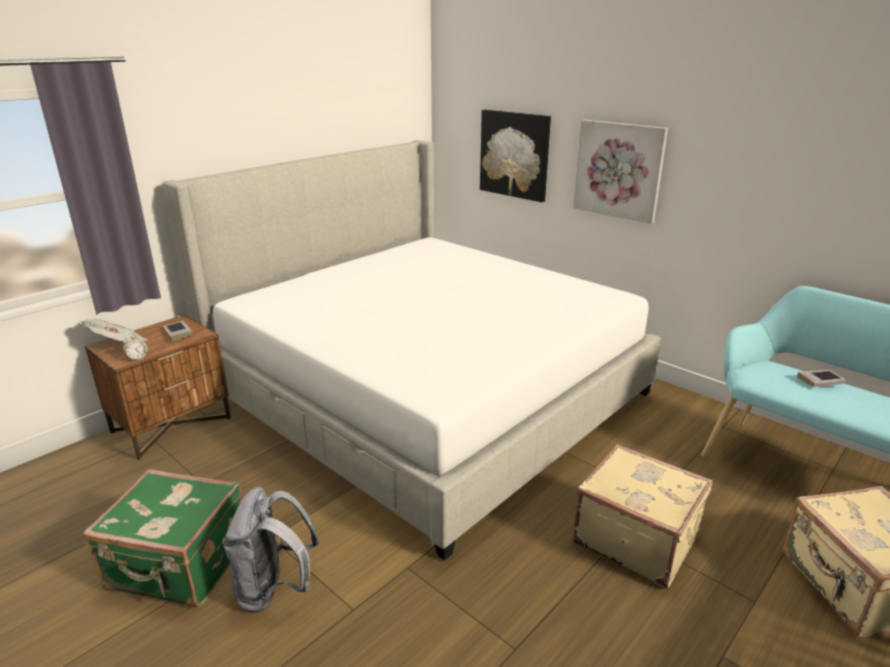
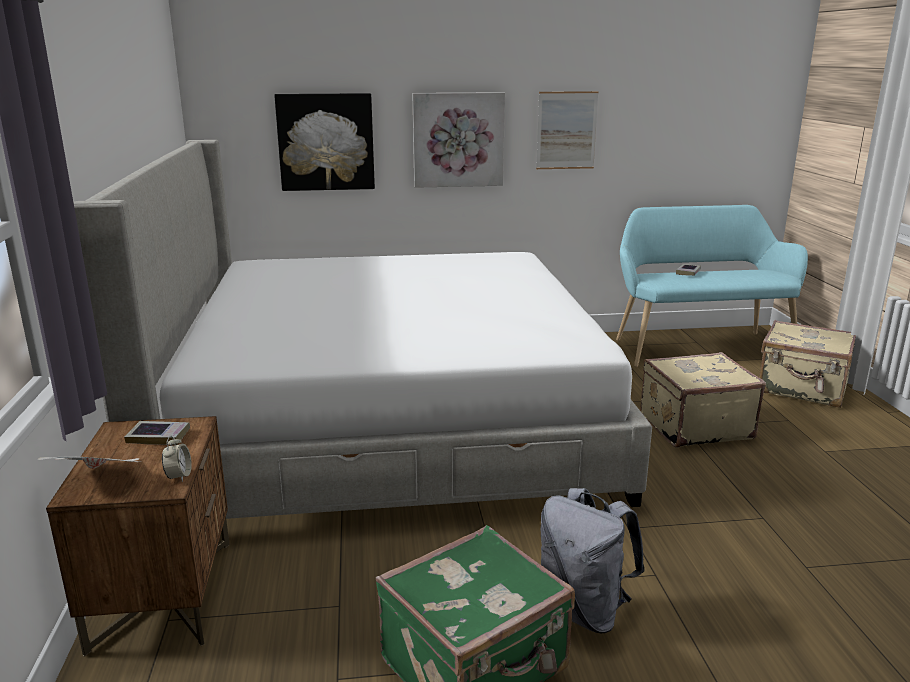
camera: 50 degrees left, 5 degrees down
none -> picture [536,91,599,169]

